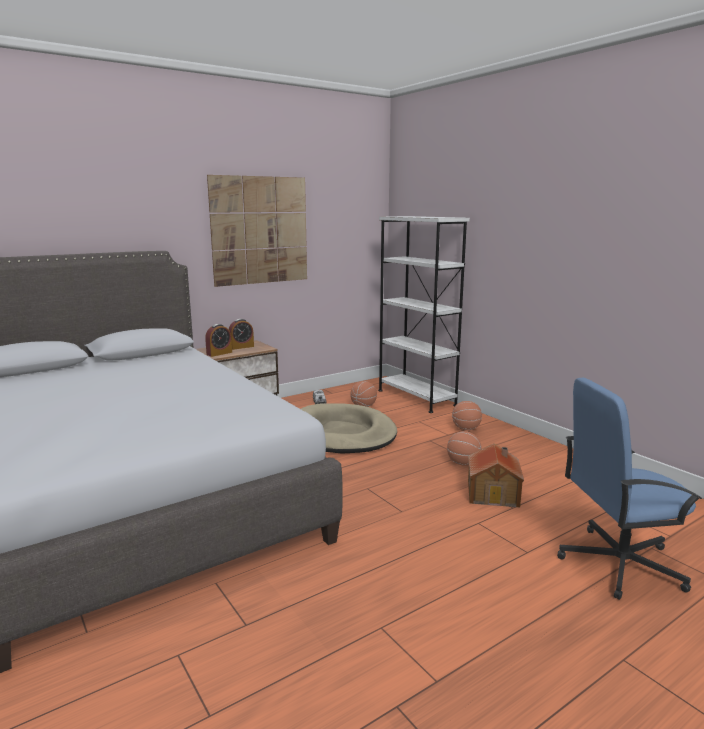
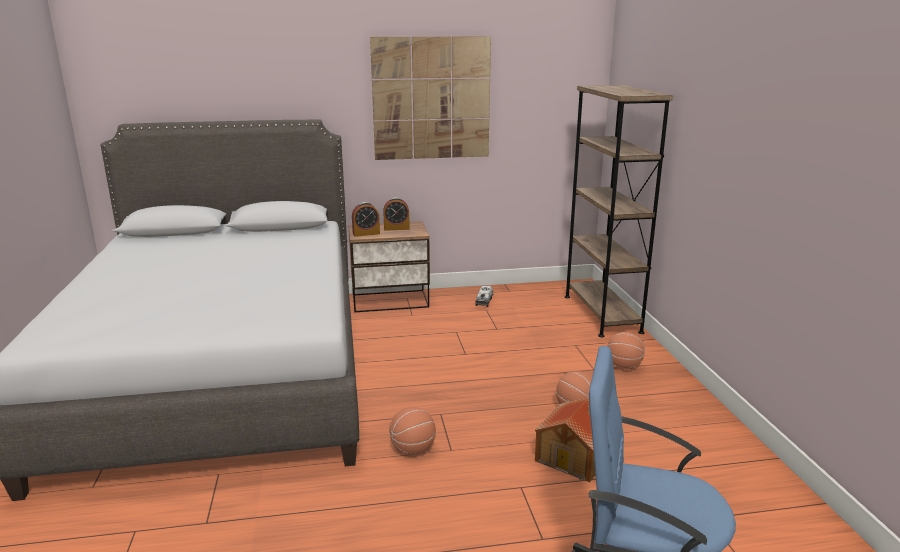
camera: 25 degrees right, 5 degrees up
beige dog bed [301,403,397,454] -> none
basketball [350,381,377,407] -> basketball moved to [389,407,436,455]
white bookcase [378,216,470,413] -> brown bookcase [565,85,673,337]

